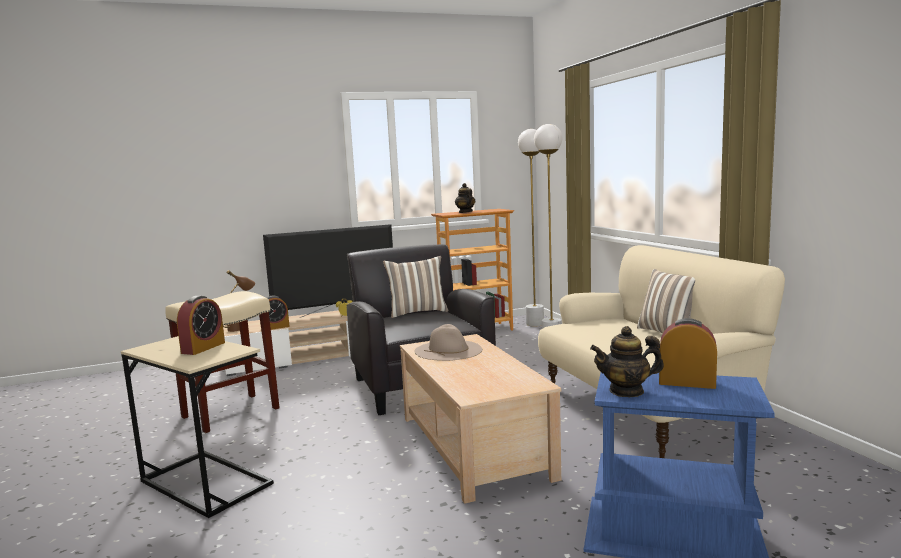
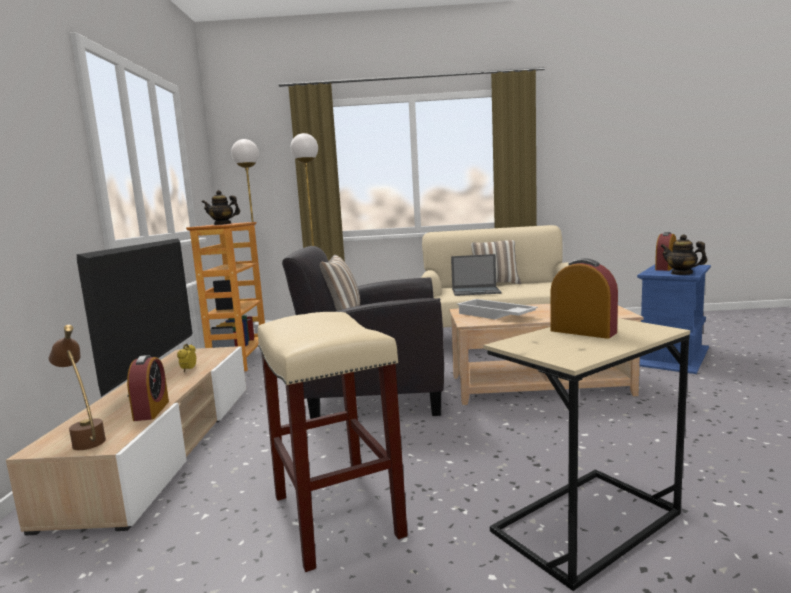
camera: 70 degrees left, 0 degrees up
beige hat [414,324,483,361] -> white tray [457,299,538,319]
teapot [590,326,664,397] -> teapot turned 120 degrees clockwise [660,234,707,275]
none -> laptop [451,254,501,296]

